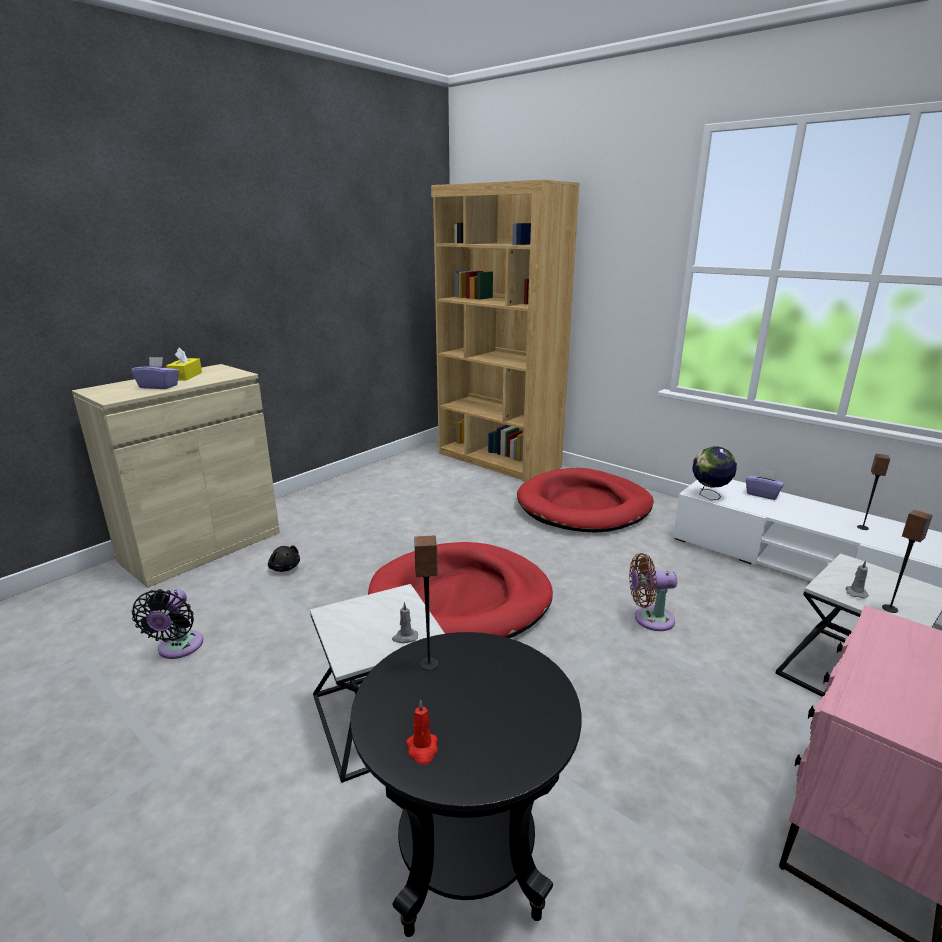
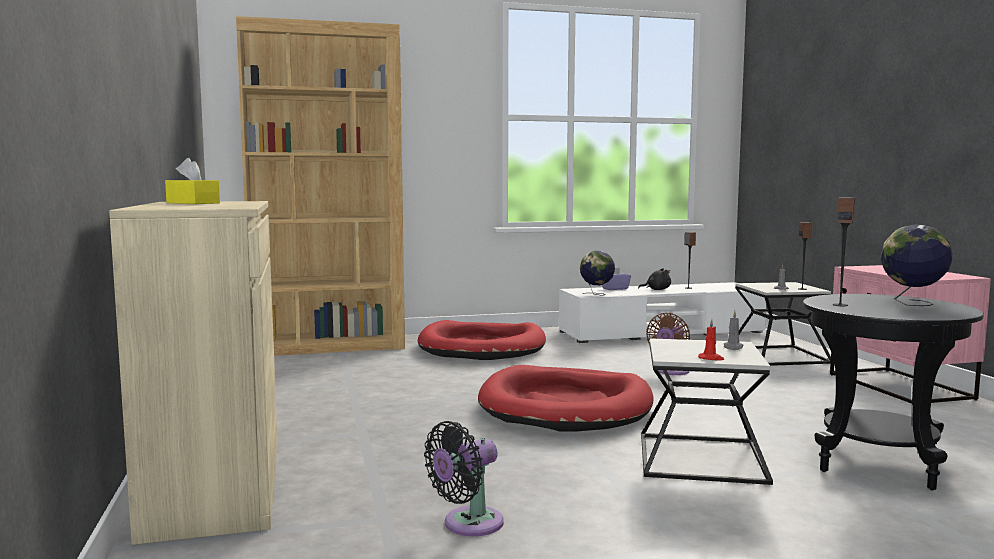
camera: 55 degrees left, 15 degrees down
purple tissue box [131,357,180,389] -> none
black fan [132,589,203,659] -> black fan turned 105 degrees clockwise [424,421,504,536]
black plush toy [268,546,300,572] -> black plush toy moved to [638,268,671,290]
red candle [406,700,438,765] -> red candle moved to [698,319,724,361]
none -> globe [881,225,952,306]

